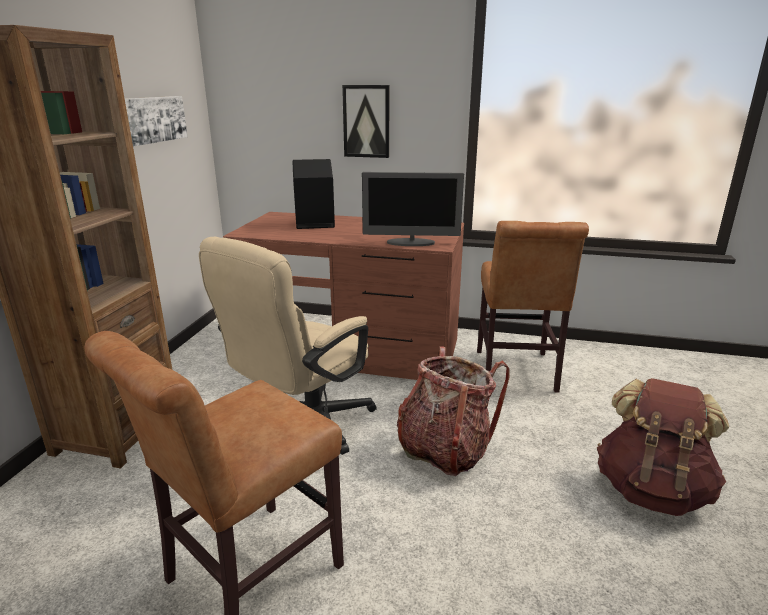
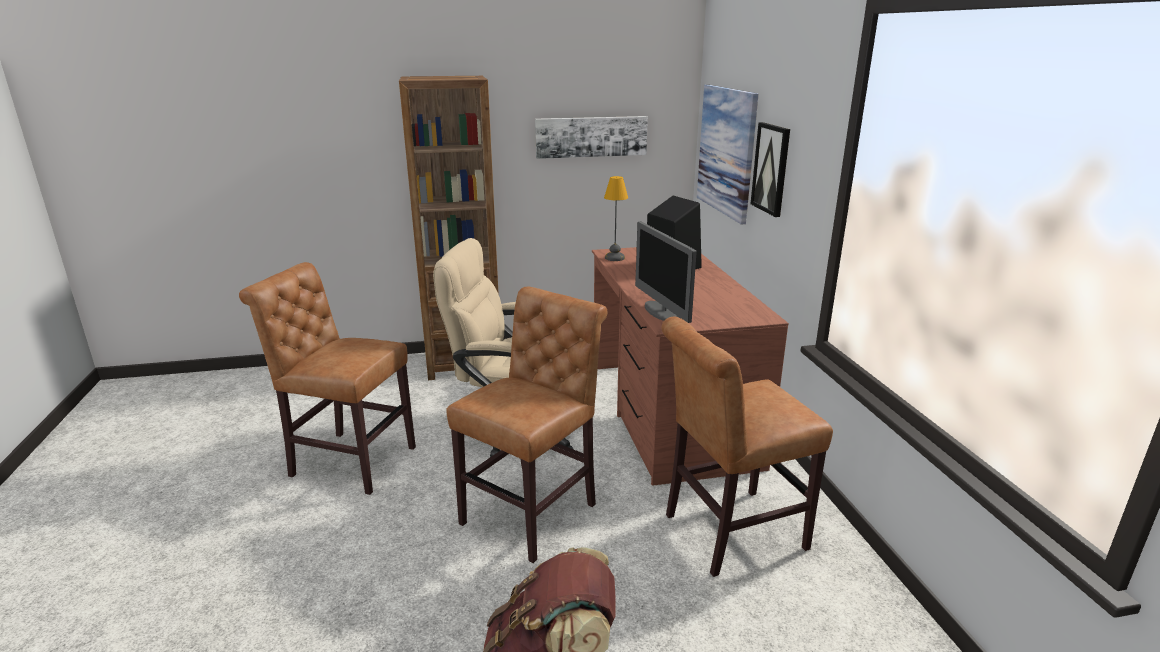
camera: 65 degrees right, 0 degrees up
backpack [397,346,510,476] -> brown chair [446,287,607,563]
none -> table lamp [604,176,628,261]
none -> picture [697,85,759,224]

